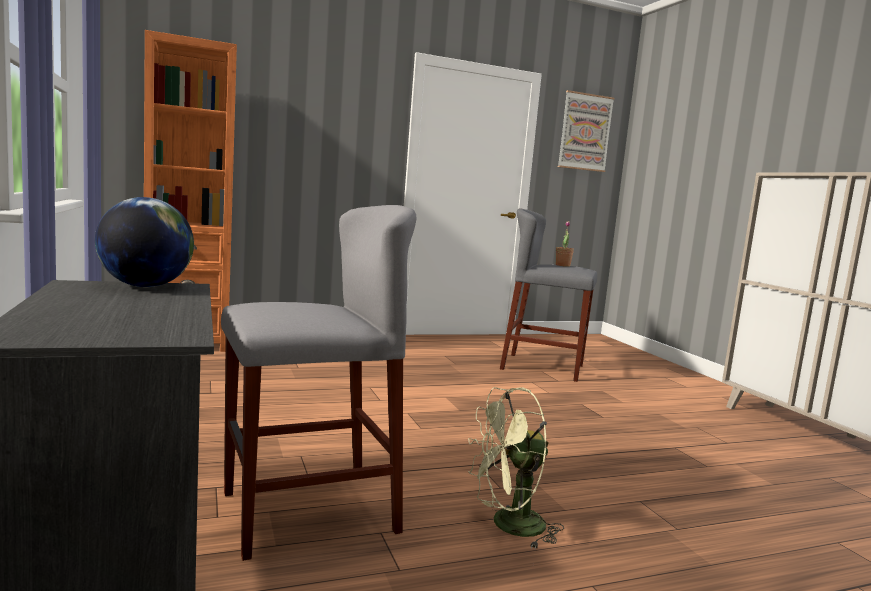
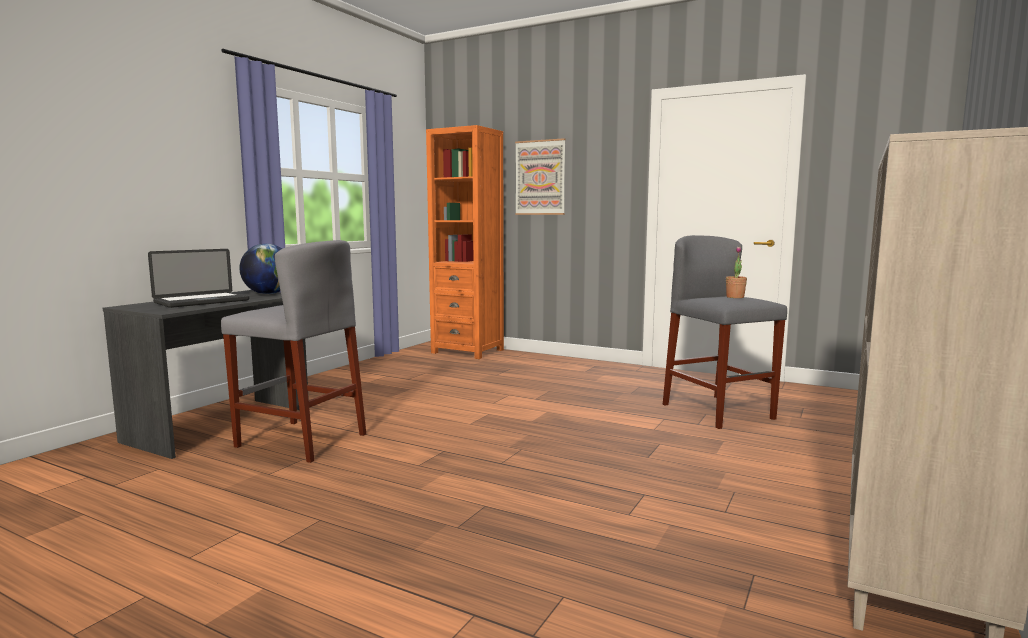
camera: 50 degrees right, 0 degrees up
green fan [468,387,564,549] -> none
picture [558,90,614,172] -> picture moved to [515,138,566,215]
none -> laptop [148,249,250,308]

